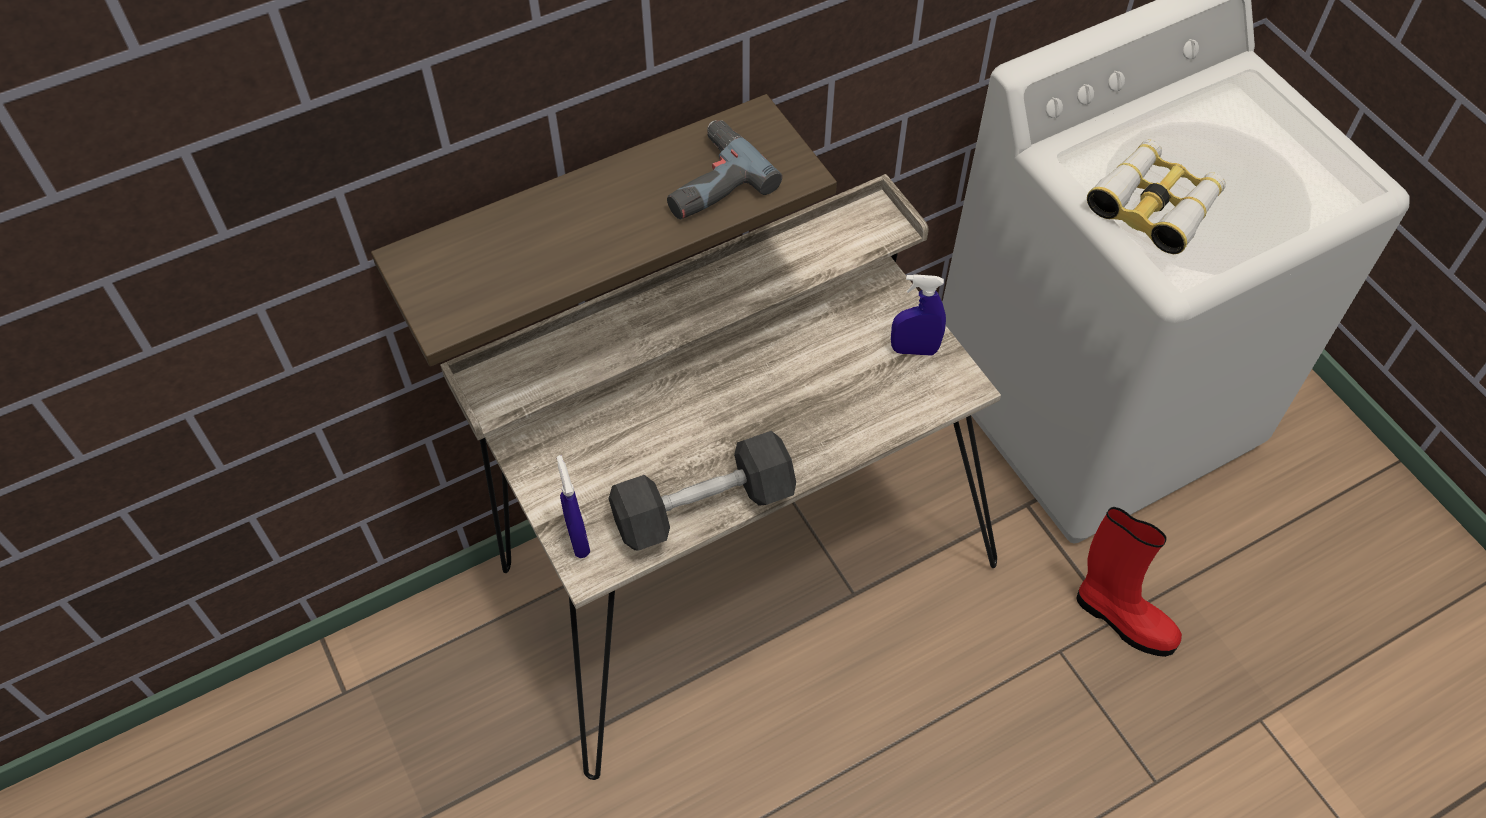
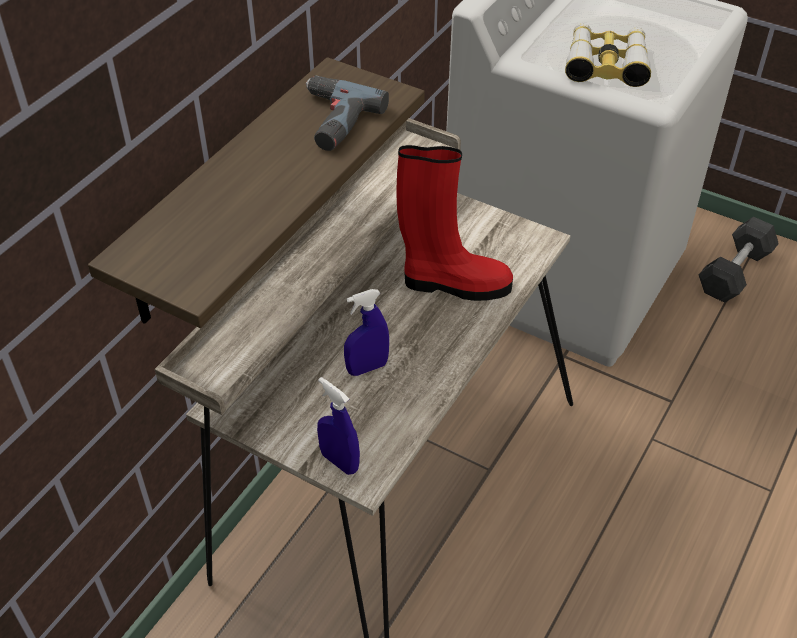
camera: 30 degrees left, 10 degrees down
grey dumbbell [609,431,796,551] -> grey dumbbell moved to [699,217,779,303]
blue spray bottle [891,274,946,356] -> blue spray bottle moved to [344,289,389,376]
red boot [1077,507,1182,657] -> red boot moved to [396,145,513,301]

